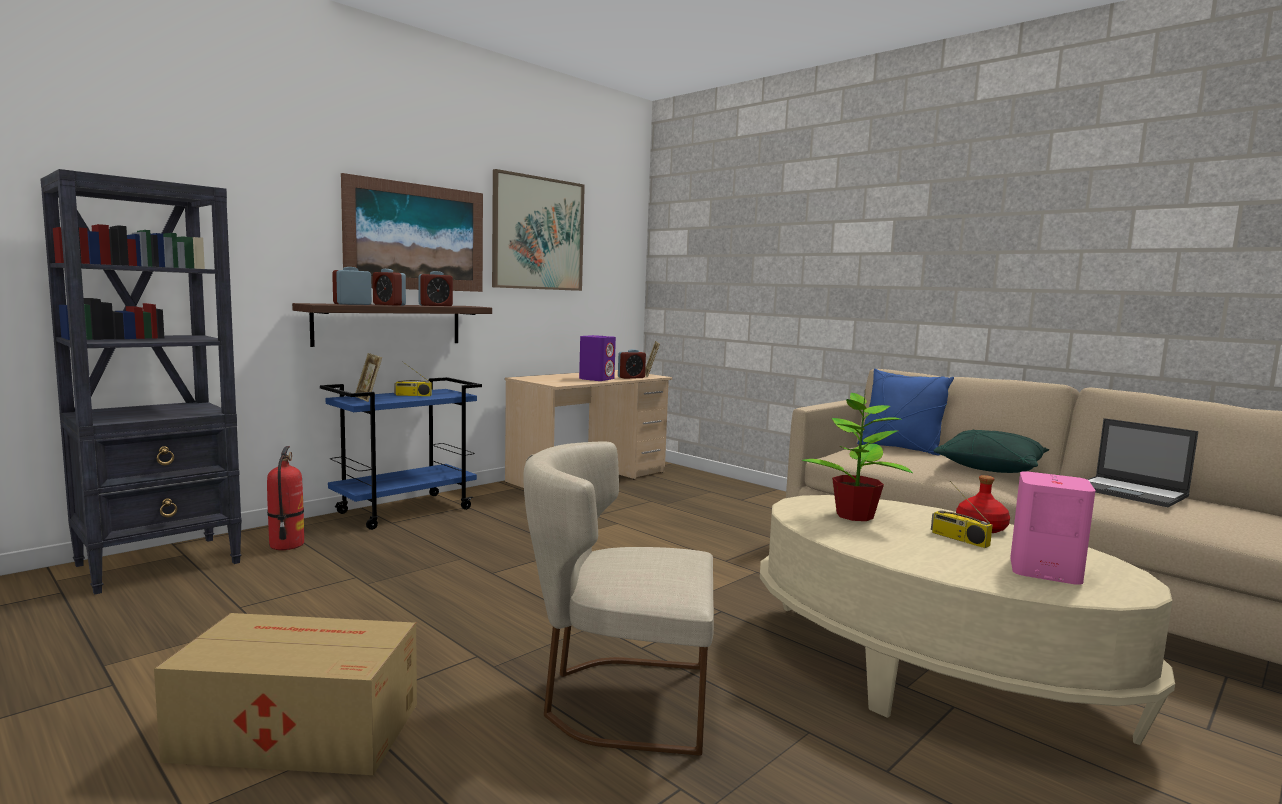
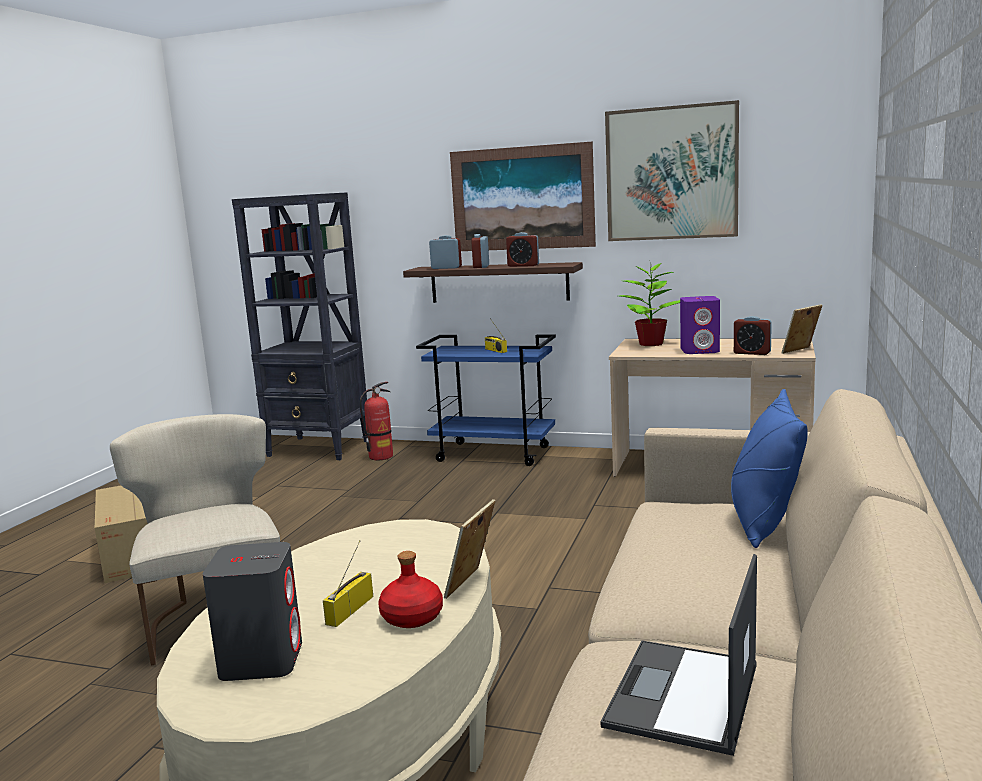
camera: 65 degrees right, 5 degrees up
picture frame [355,353,382,402] -> picture frame moved to [444,499,495,599]
potted plant [802,393,913,521] -> potted plant moved to [620,263,680,346]
green pillow [933,430,1049,473] -> none
pink speaker [1010,471,1095,585] -> grey speaker [202,542,302,681]

